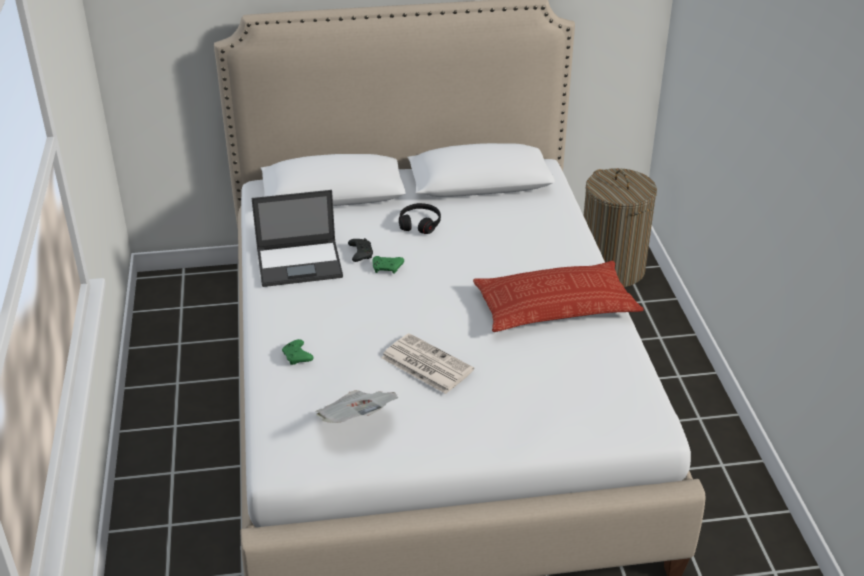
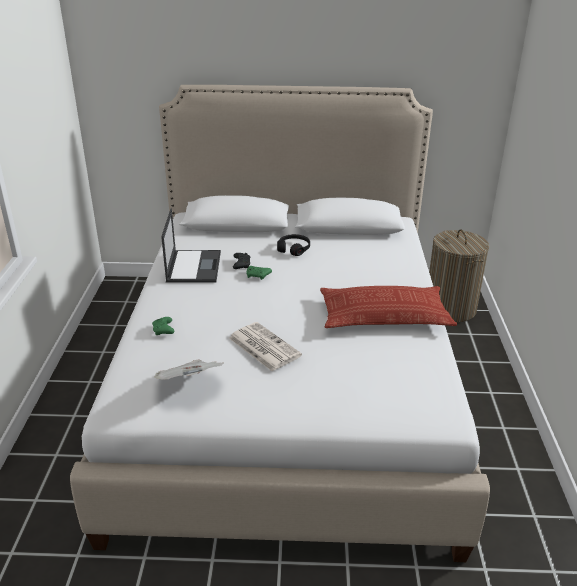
camera: 10 degrees right, 5 degrees down
laptop [251,190,343,287] -> laptop turned 90 degrees counterclockwise [161,209,221,283]

